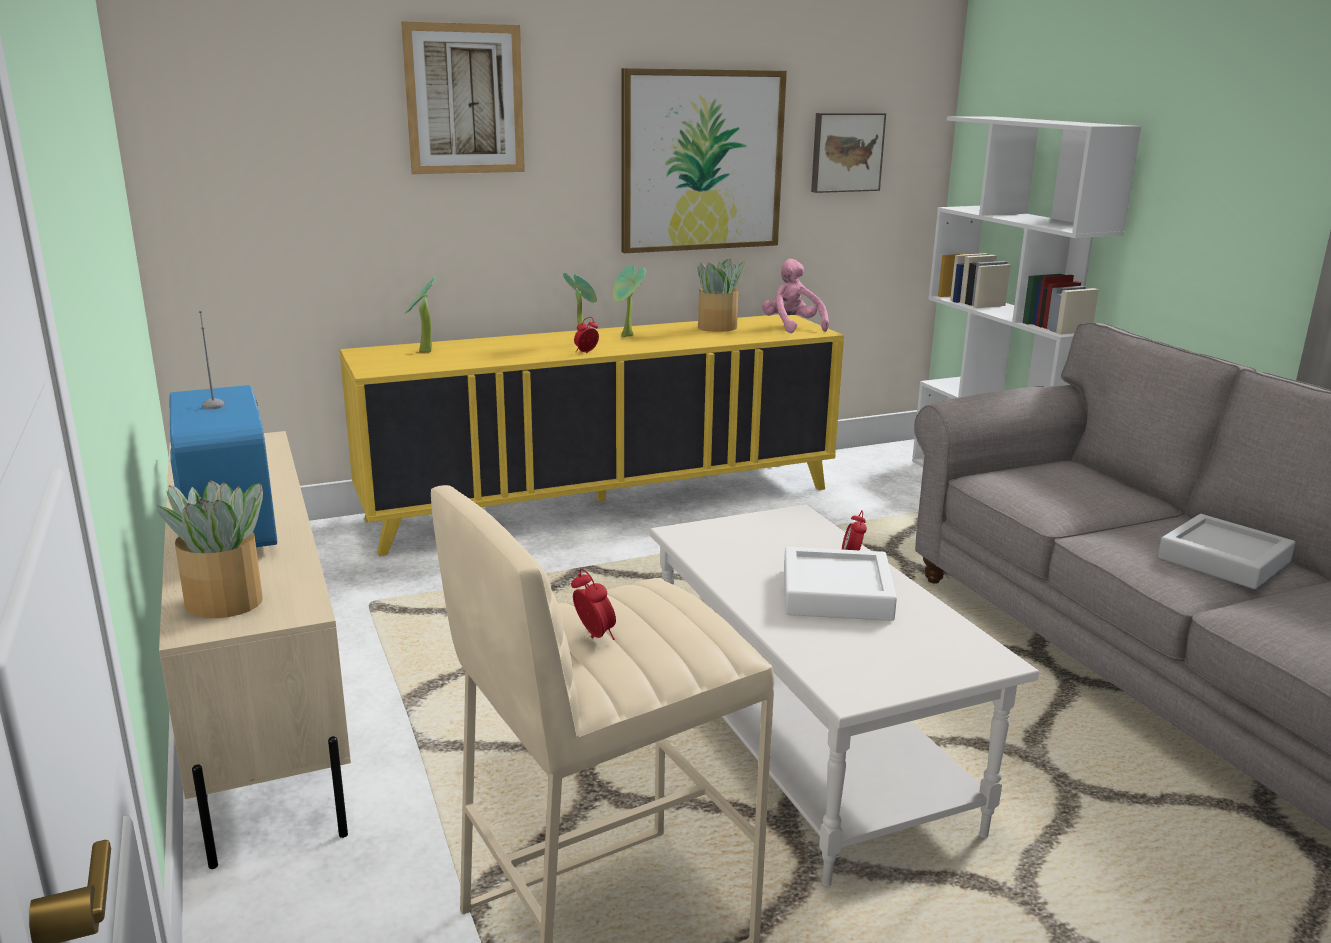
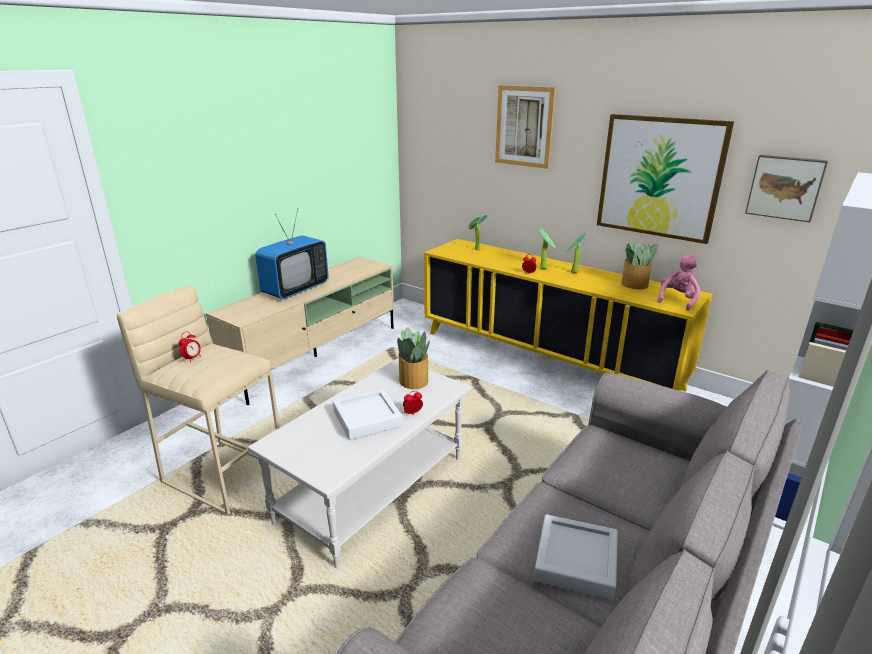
camera: 60 degrees right, 5 degrees up
potted plant [156,480,263,618] -> potted plant moved to [397,327,430,389]

